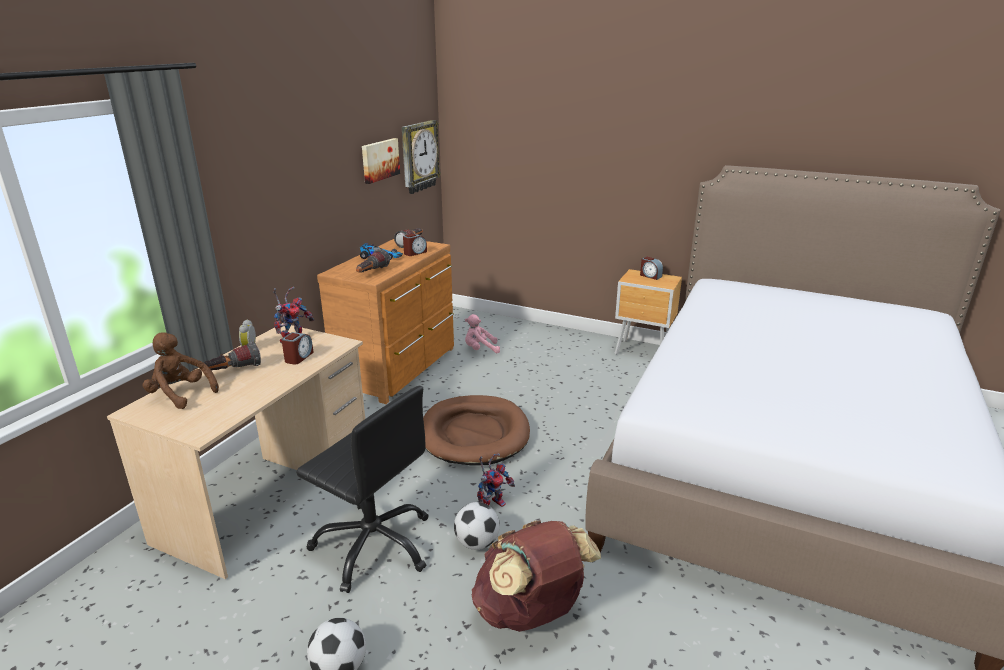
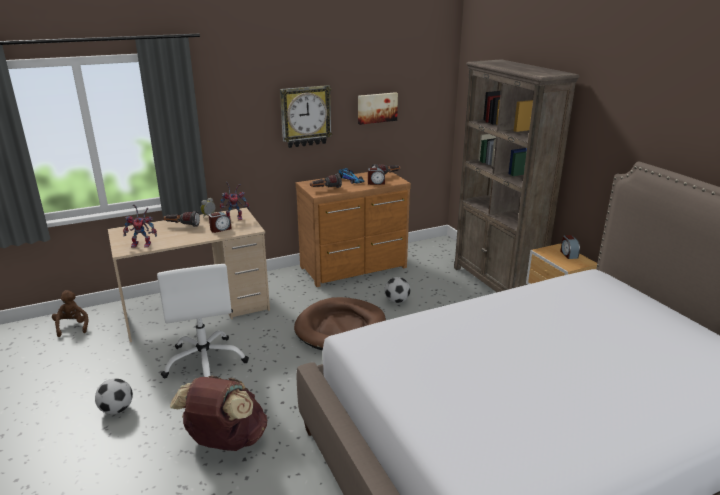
camera: 40 degrees right, 0 degrees up
brown plush toy [142,333,219,409] -> brown plush toy moved to [52,290,88,337]
black office chair [296,386,429,593] -> white office chair [157,264,249,378]
wall clock [402,120,441,194] -> wall clock moved to [280,85,332,148]
football [454,502,500,550] -> football moved to [384,277,410,303]
pink plush toy [465,314,500,353] -> none
toy robot [477,453,515,507] -> toy robot moved to [123,204,157,248]
none -> brown bookcase [454,59,580,292]

